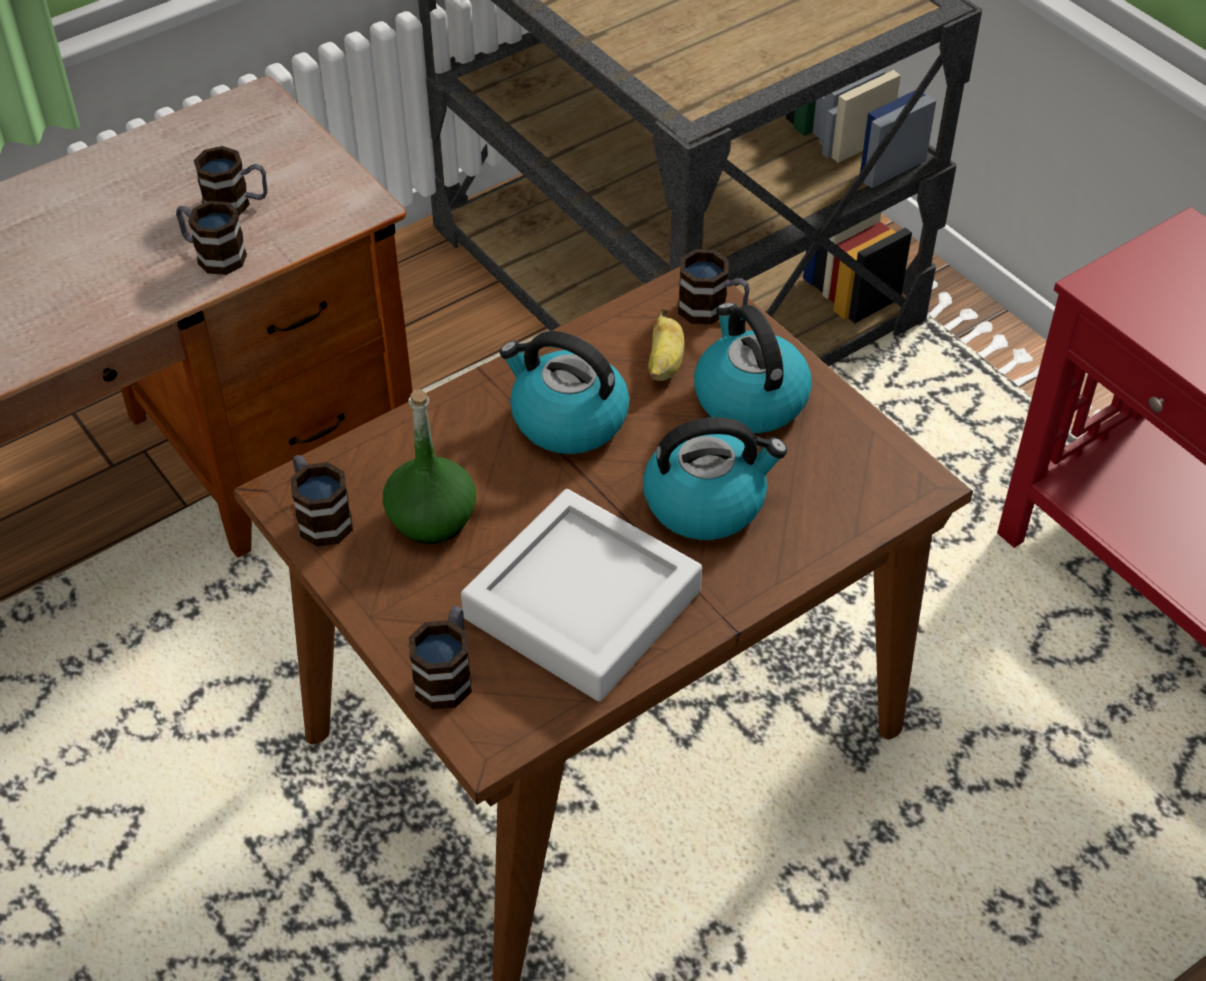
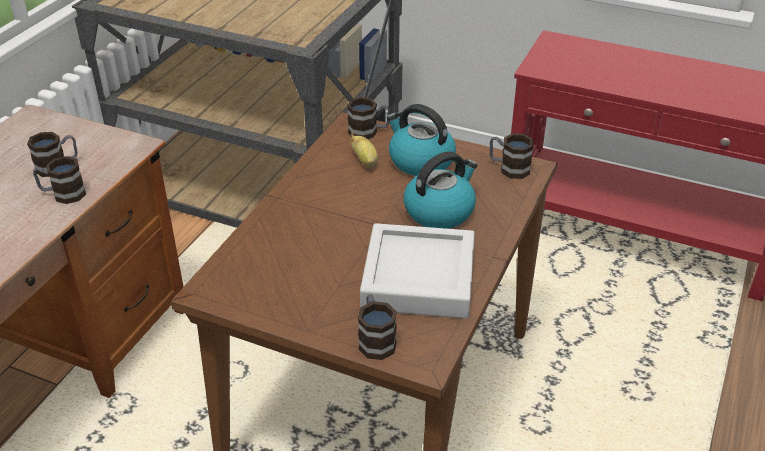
camera: 30 degrees left, 10 degrees down
mug [290,455,353,547] -> mug moved to [490,133,534,179]
green bottle [383,389,476,544] -> none
kettle [500,331,629,454] -> none

